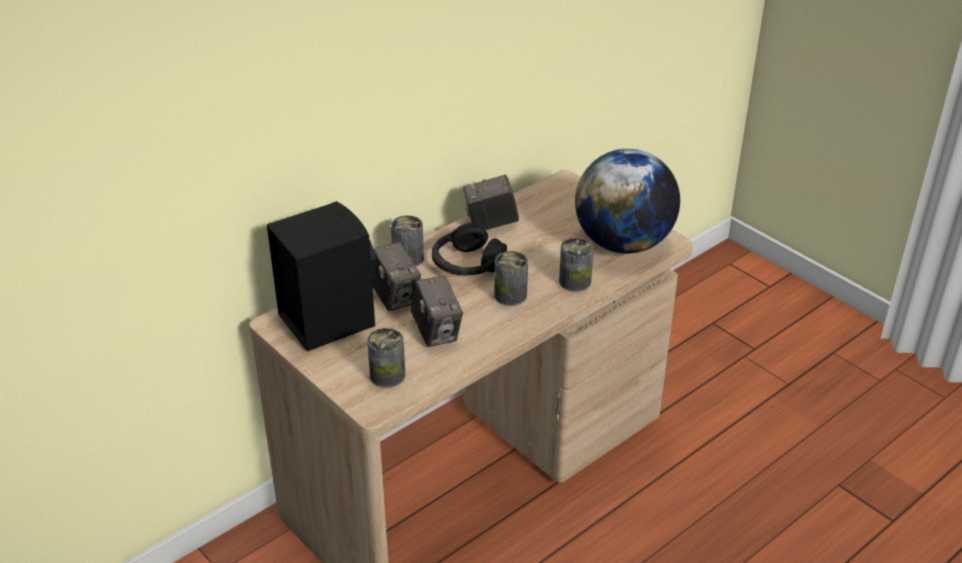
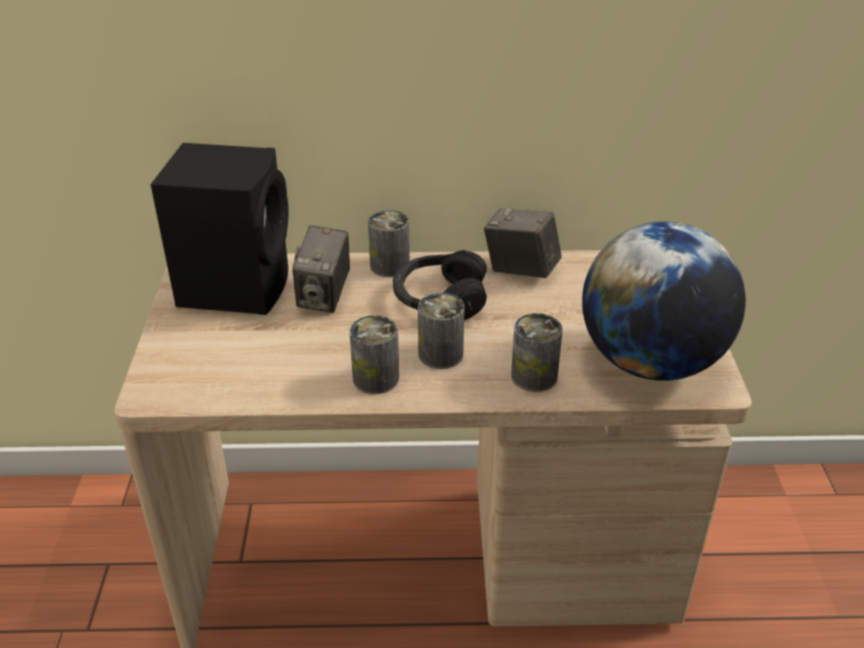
camera: 40 degrees right, 0 degrees up
can [367,328,405,388] -> can moved to [350,315,399,394]
camera [410,276,463,347] -> none

